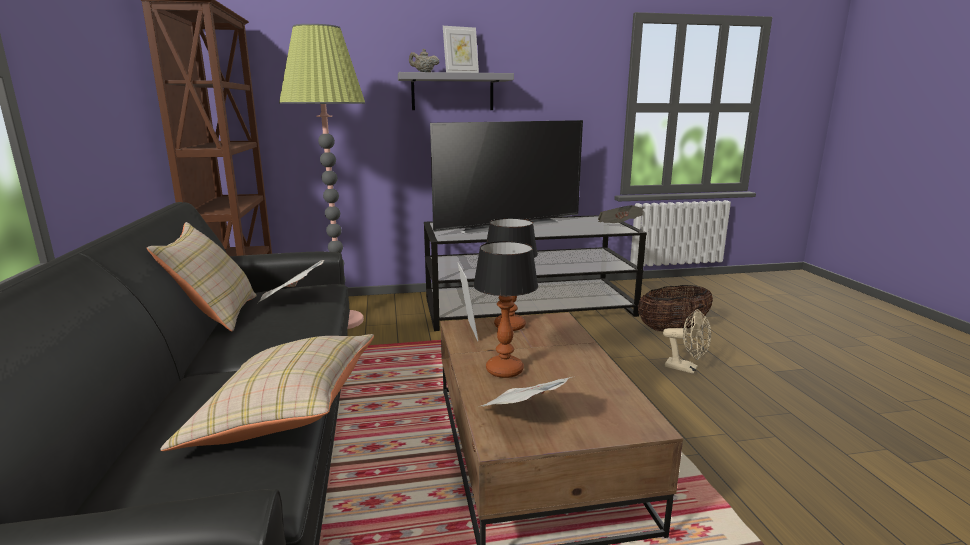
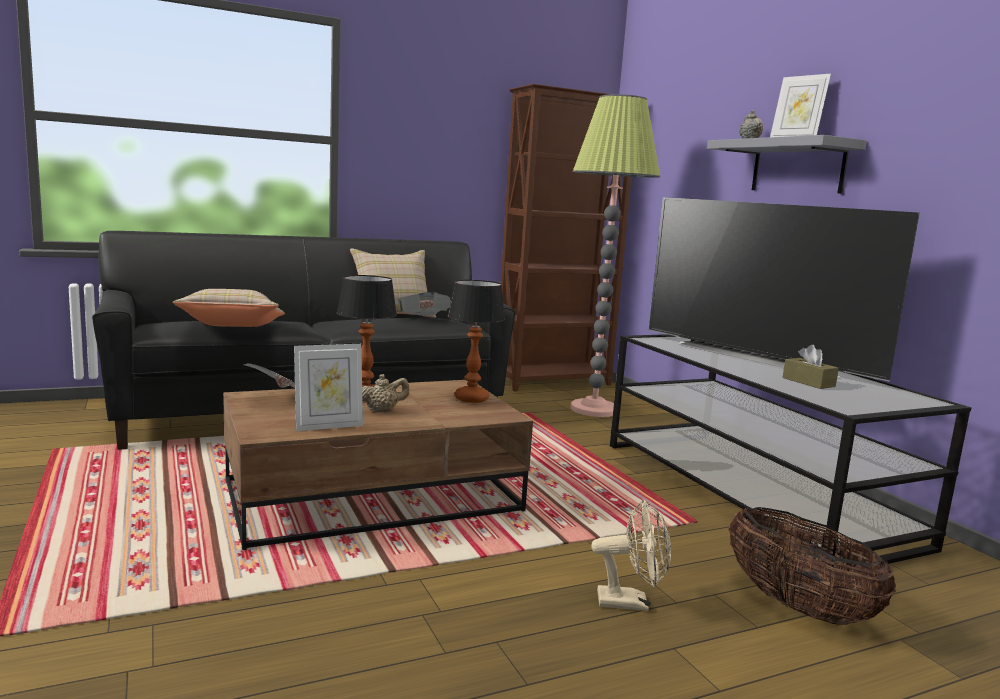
camera: 75 degrees right, 5 degrees down
picture frame [457,262,478,341] -> picture frame moved to [294,344,363,431]
newspaper [598,205,643,223] -> none
beige fan [663,309,711,374] -> beige fan turned 105 degrees counterclockwise [591,499,671,611]
none -> beige teapot [362,374,409,412]
none -> brown tissue box [783,345,839,389]

